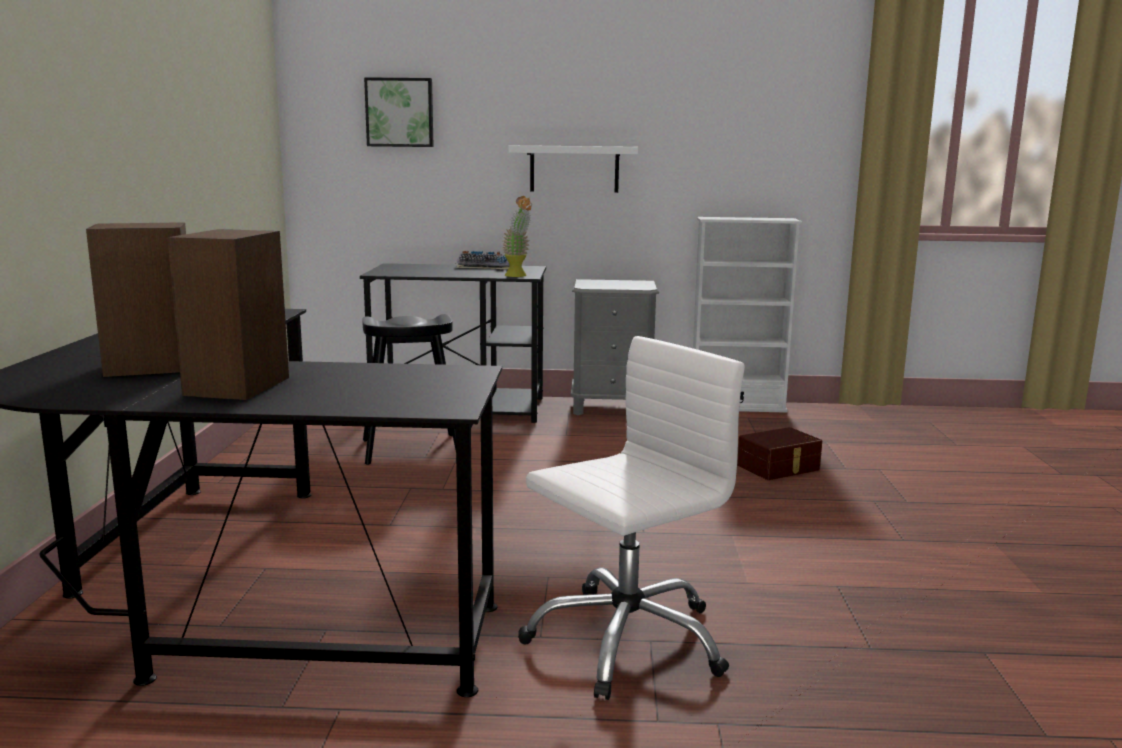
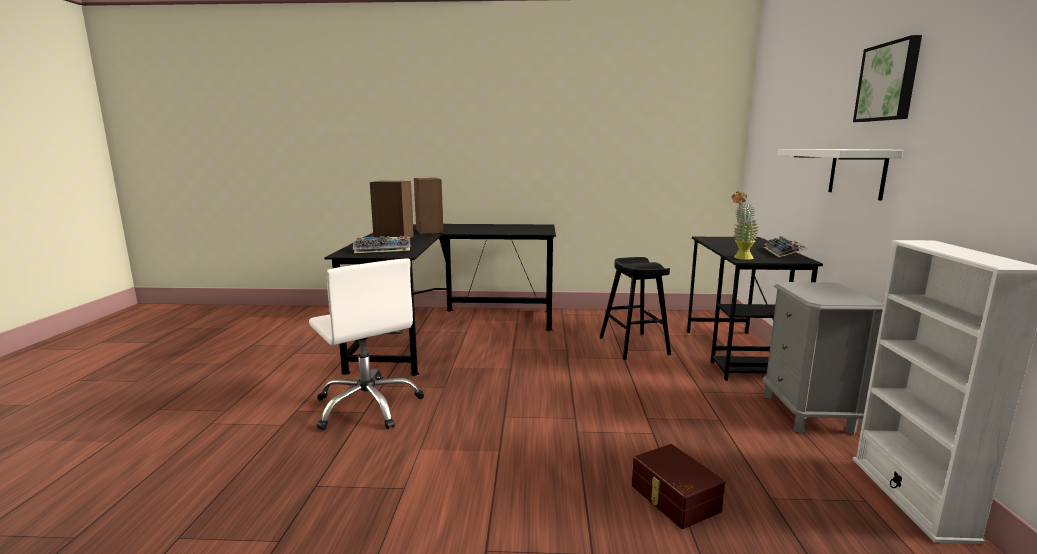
camera: 90 degrees right, 0 degrees up
picture [364,77,434,147] -> picture moved to [853,35,922,122]
none -> keyboard [353,236,411,253]

